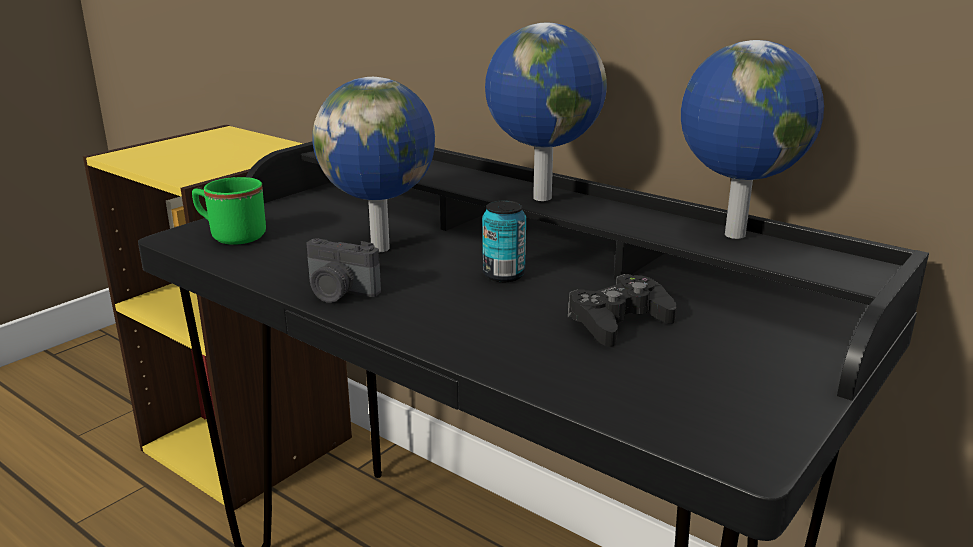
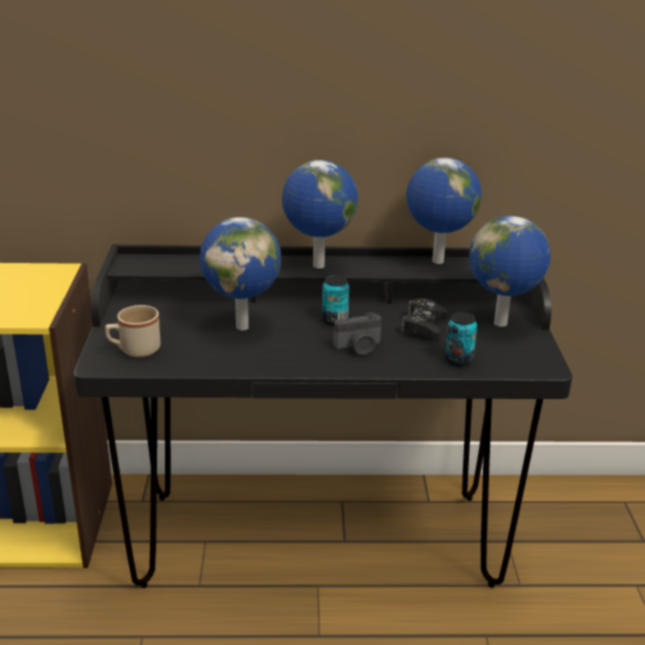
camera: 40 degrees left, 5 degrees up
green mug [192,177,266,245] -> beige mug [105,305,161,357]
camera [306,238,381,303] -> camera moved to [333,312,381,355]
none -> can [445,312,477,366]
none -> globe [469,216,551,327]

